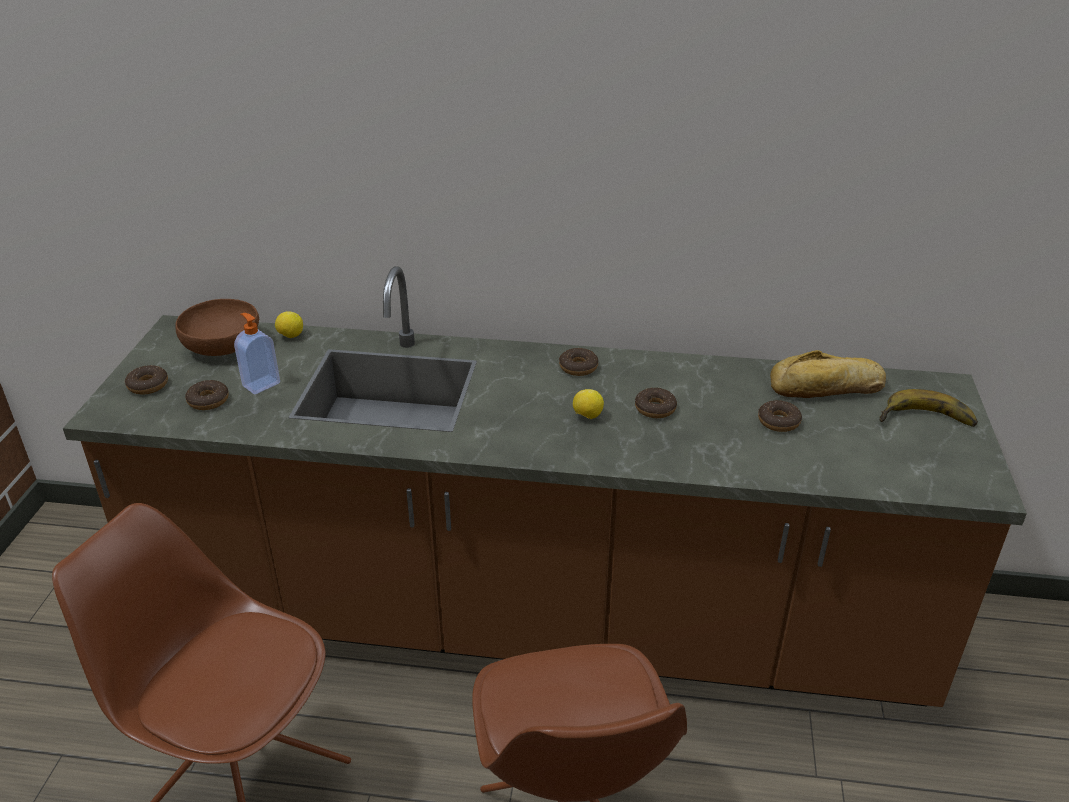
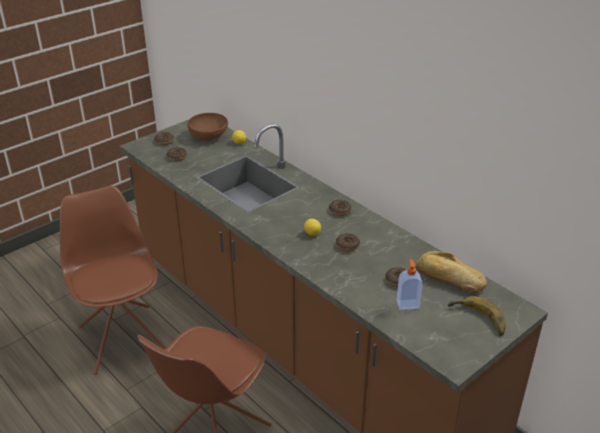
camera: 40 degrees right, 0 degrees up
soap dispenser [234,313,280,394] -> soap dispenser moved to [397,259,423,310]

